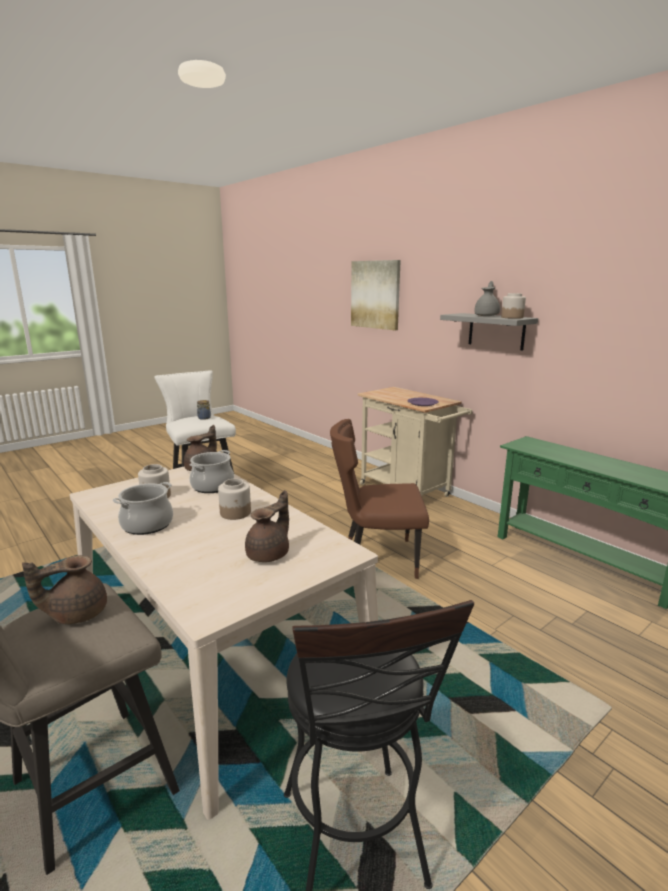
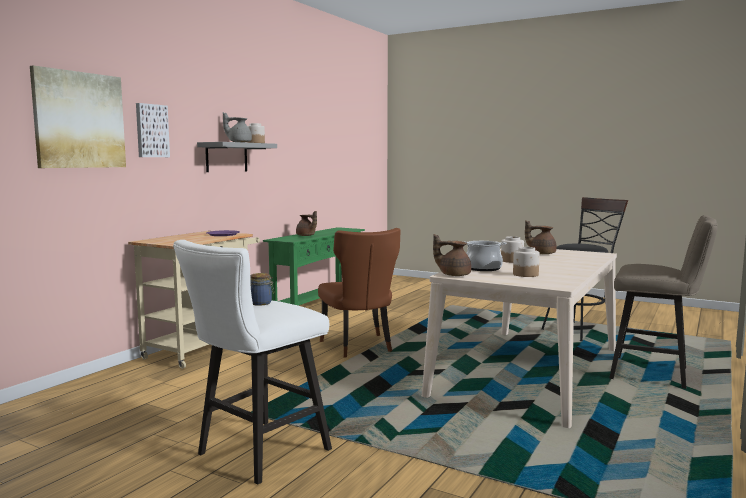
camera: 110 degrees left, 10 degrees down
brown teapot [22,555,107,624] -> brown teapot moved to [296,211,317,236]
cooking pot [113,482,173,535] -> none
none -> picture [136,103,170,157]

